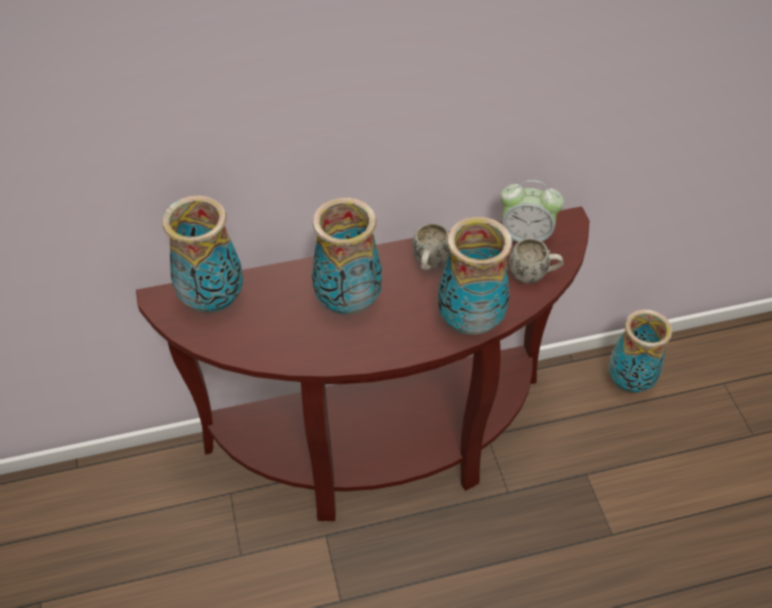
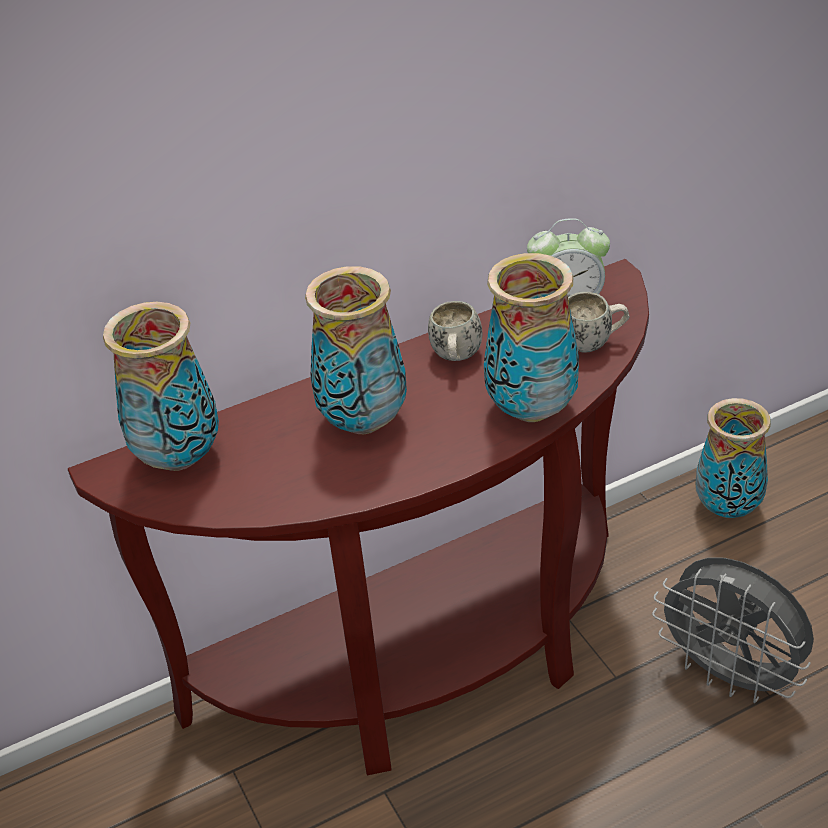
camera: 10 degrees left, 10 degrees down
none -> grey fan [652,557,814,703]

